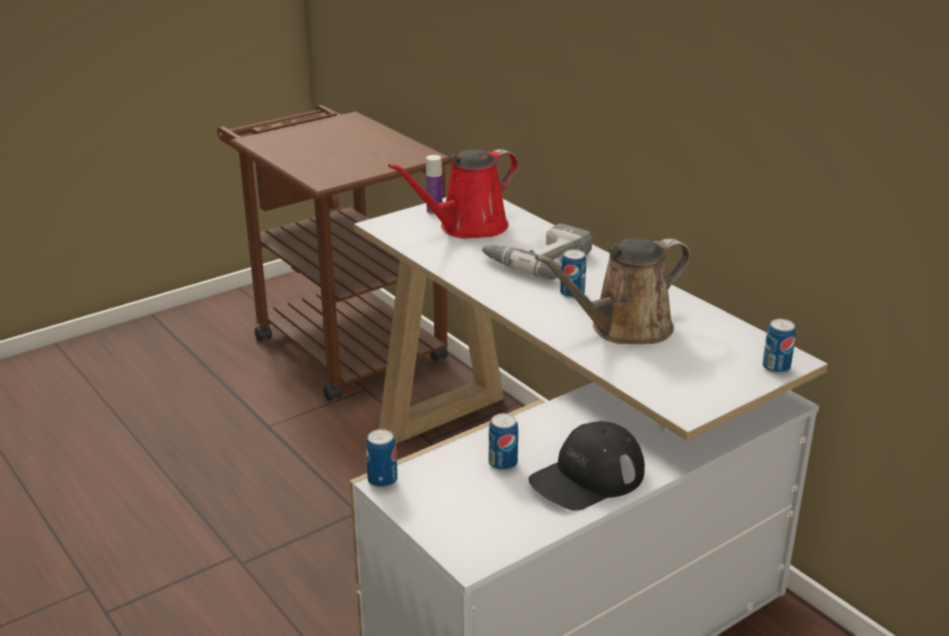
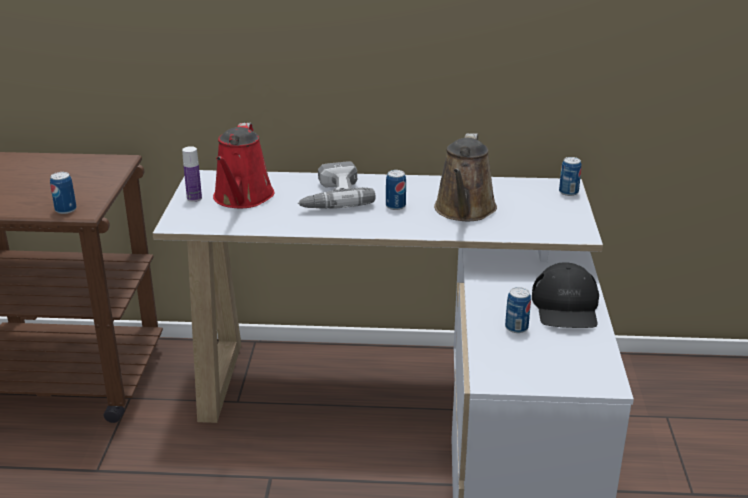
camera: 50 degrees left, 0 degrees up
can [366,429,397,488] -> can moved to [50,172,77,214]

